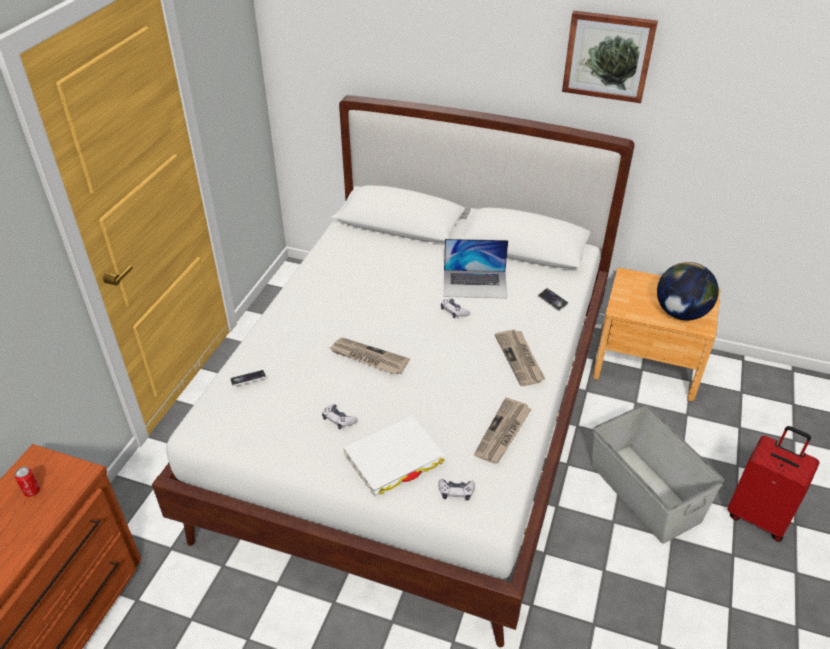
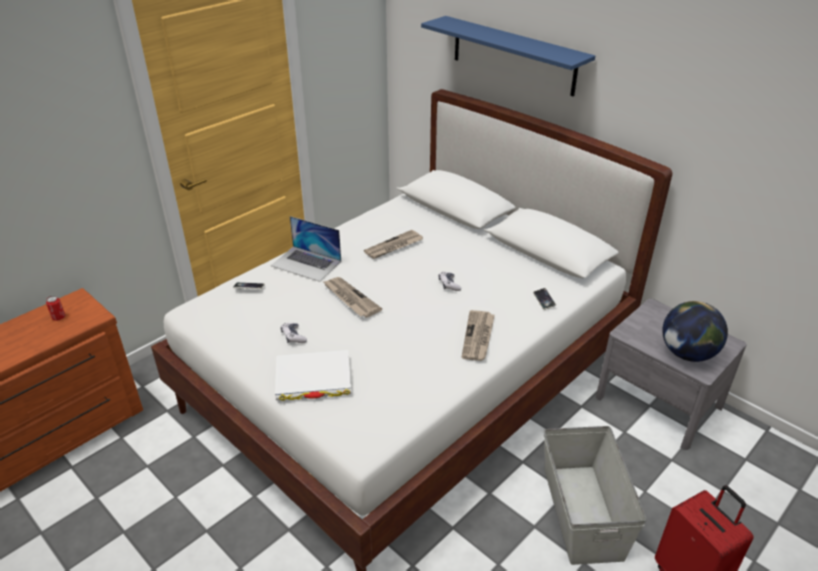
camera: 25 degrees right, 5 degrees down
game controller [438,479,475,501] -> none
laptop [443,239,508,298] -> laptop moved to [271,216,341,282]
newspaper [474,397,531,464] -> newspaper moved to [364,230,423,259]
picture [562,11,658,103] -> none
brown nightstand [593,268,720,401] -> grey nightstand [596,299,747,450]
none -> blue shelf [421,16,595,97]

